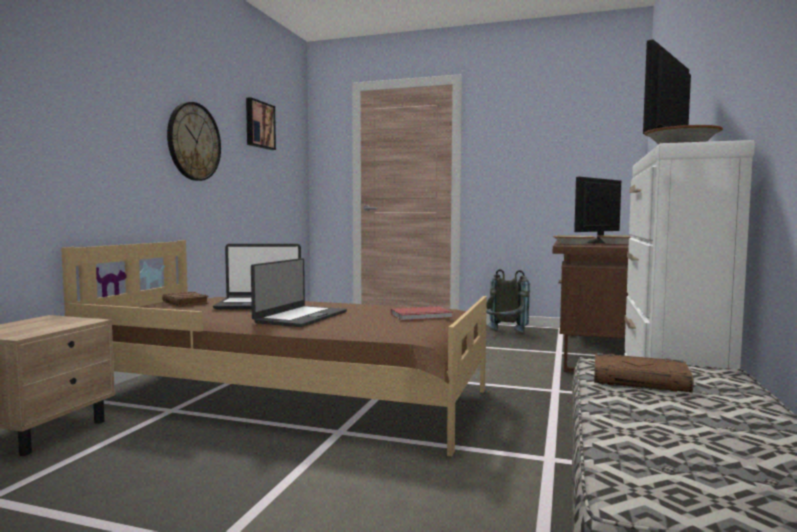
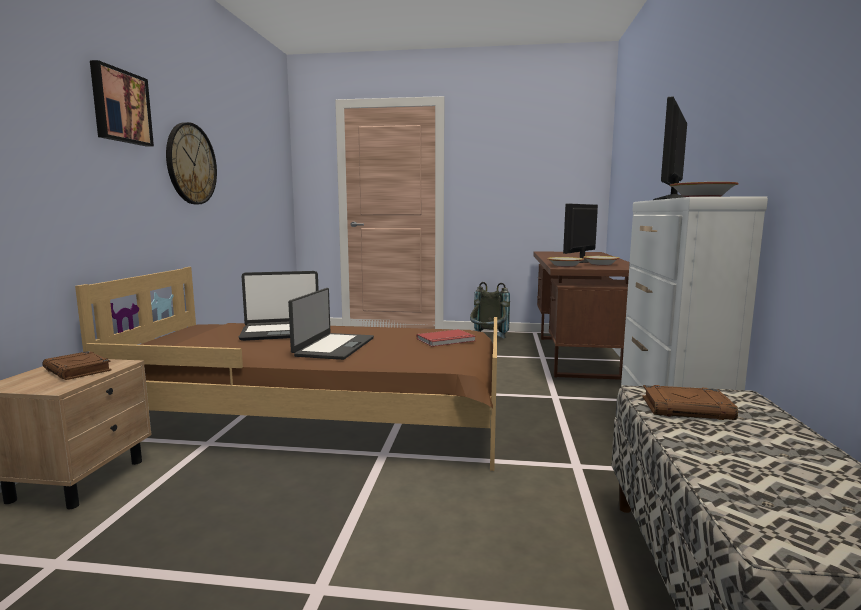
camera: 10 degrees left, 5 degrees up
brown book [162,292,209,307] -> brown book moved to [43,351,111,380]
picture [246,97,276,150] -> picture moved to [90,60,154,147]

